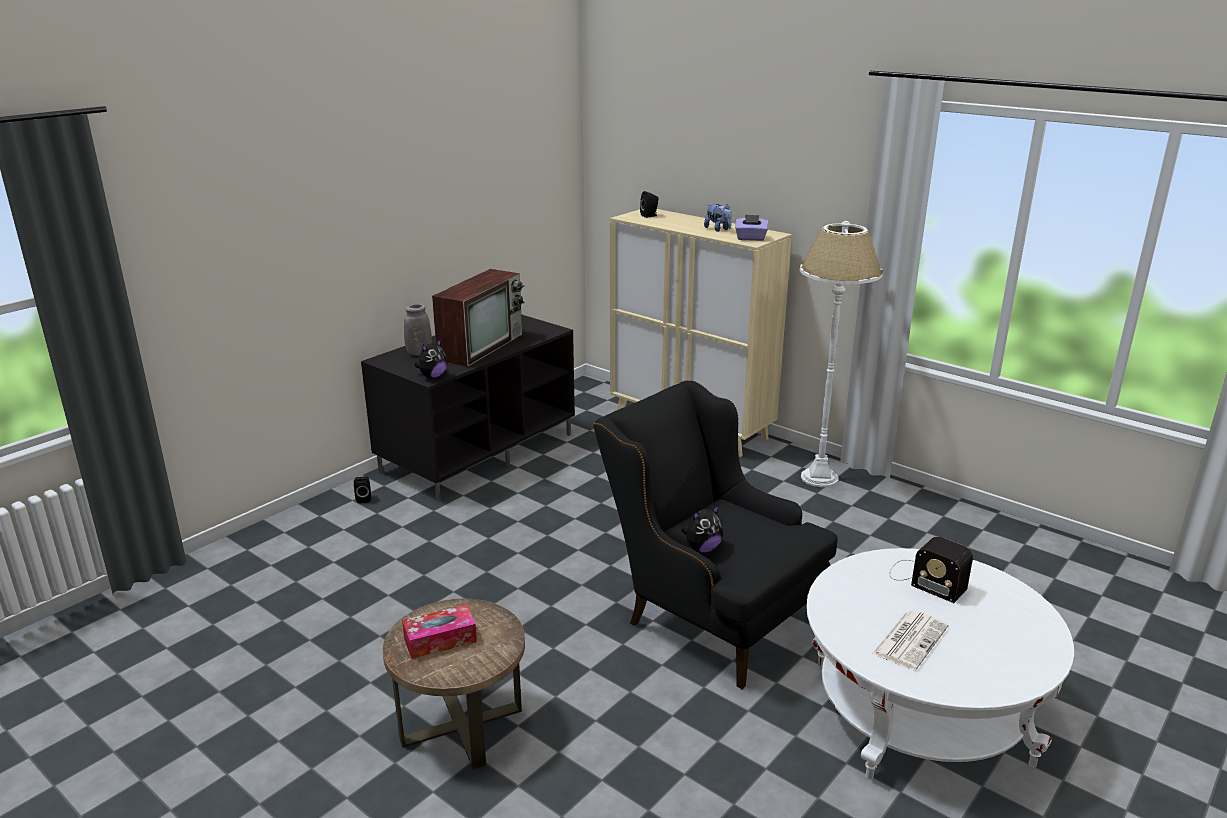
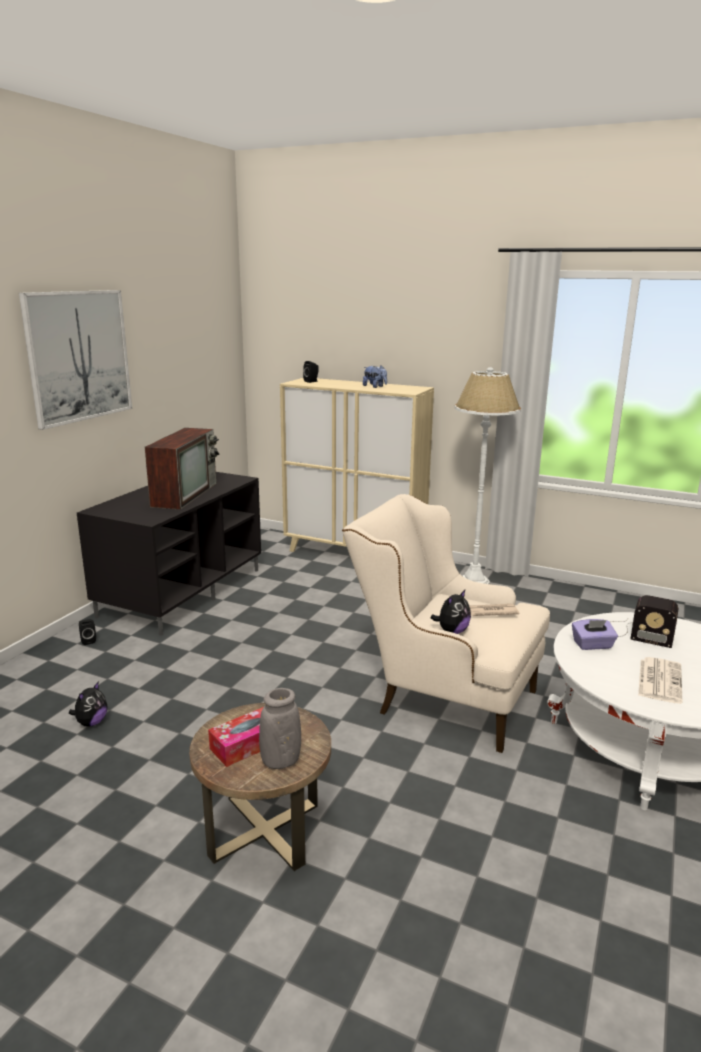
camera: 15 degrees left, 5 degrees down
grey vase [404,304,432,356] -> grey vase moved to [259,688,301,769]
plush toy [414,339,448,379] -> plush toy moved to [69,682,108,727]
black armchair [593,381,838,689] -> beige armchair [342,494,550,753]
purple tissue box [735,214,768,241] -> purple tissue box moved to [572,619,618,650]
none -> picture [19,290,132,430]
none -> newspaper [469,603,519,616]

